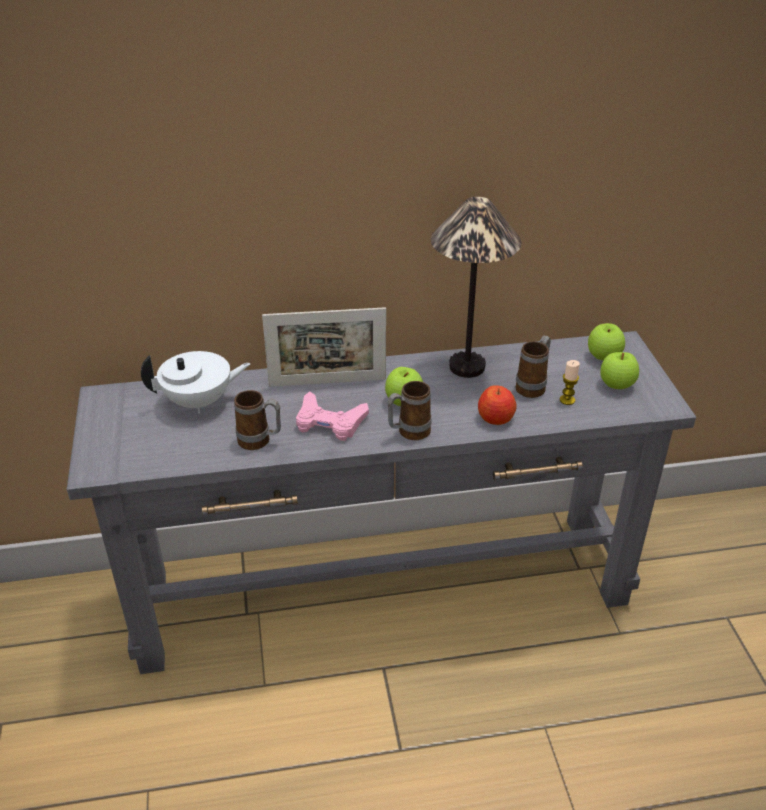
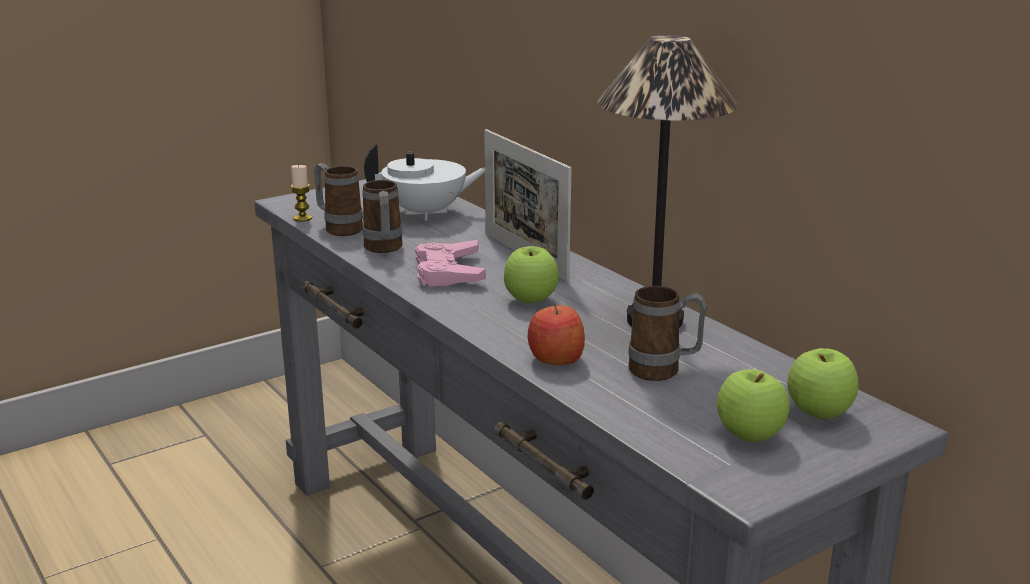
camera: 65 degrees right, 15 degrees down
white teapot [141,351,250,414] -> white teapot turned 60 degrees counterclockwise [364,144,485,221]
mug [387,381,431,440] -> mug moved to [314,163,363,236]
candle [560,360,580,405] -> candle moved to [291,164,312,222]

